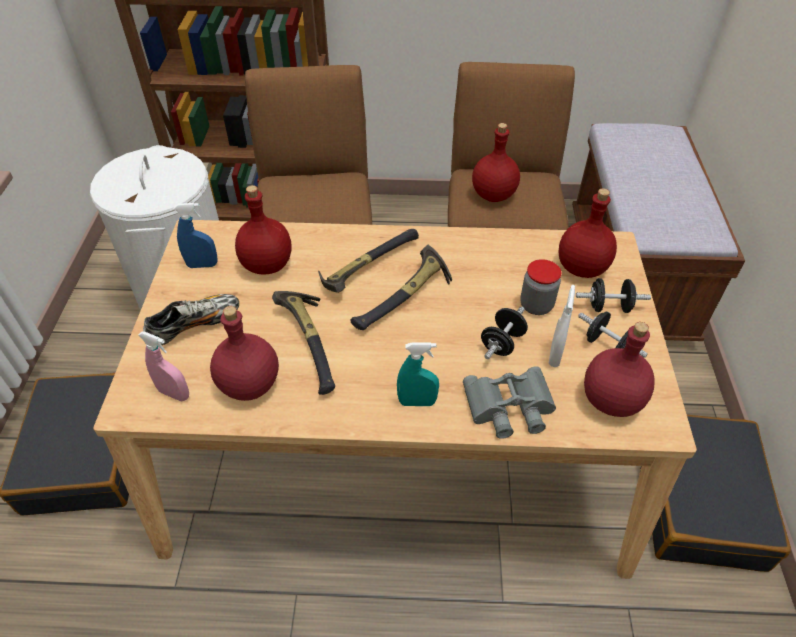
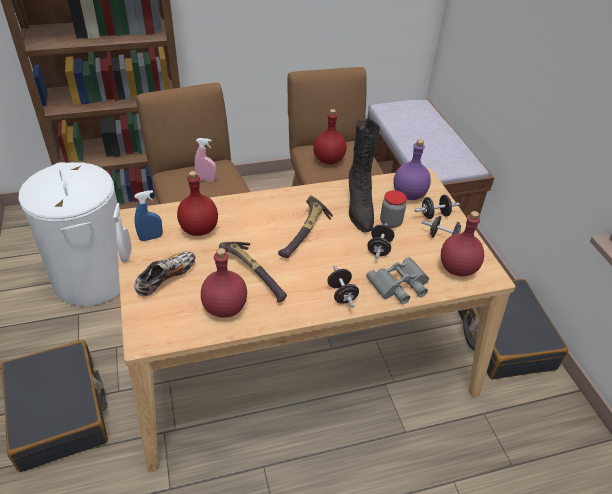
camera: 20 degrees left, 5 degrees down
pink spray bottle [138,331,189,401] -> pink spray bottle moved to [195,138,217,182]
hammer [318,229,419,293] -> none
turquoise spray bottle [397,342,439,406] -> black dumbbell [327,266,359,308]
white spray bottle [549,285,575,367] -> white spray bottle moved to [113,203,132,262]
red bottle [558,188,617,278] -> purple bottle [393,139,431,200]
none -> black boot [349,118,380,233]

